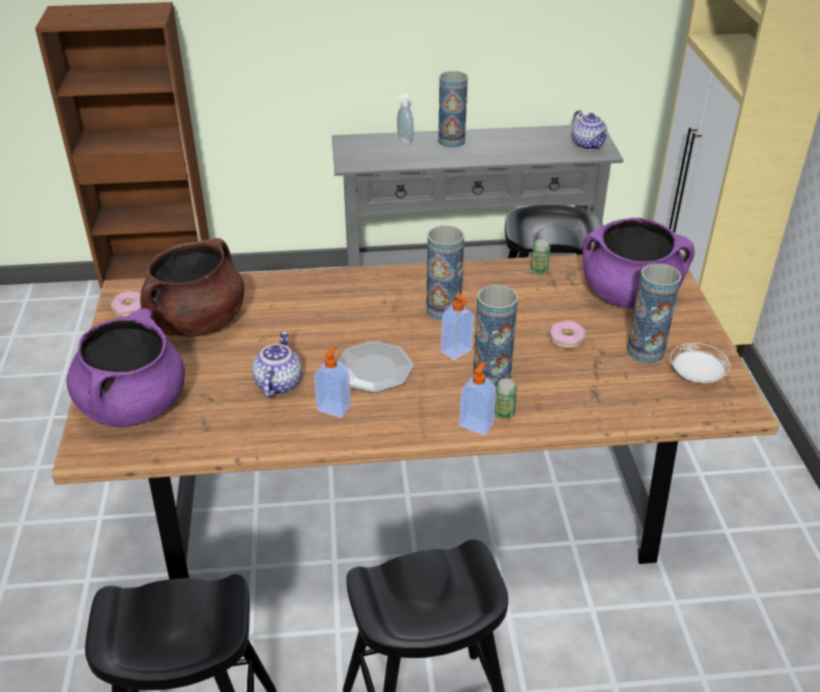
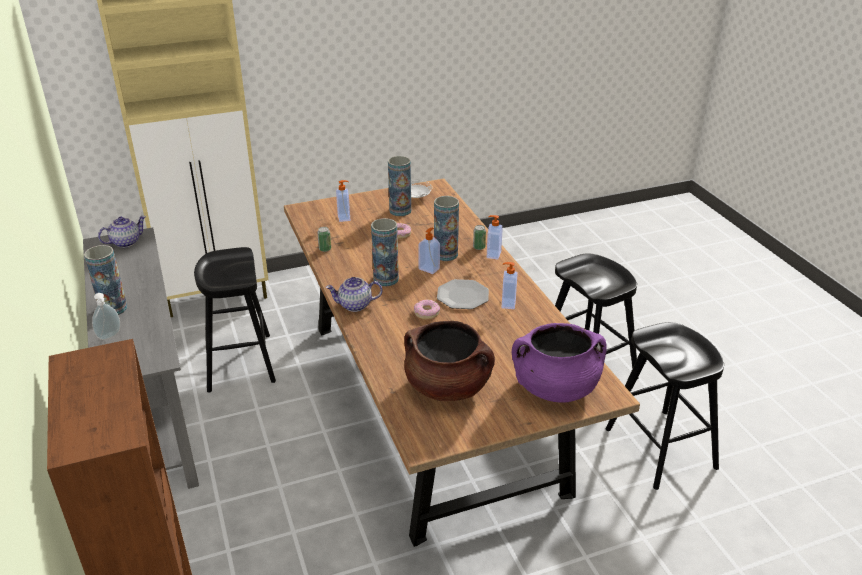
camera: 105 degrees left, 5 degrees down
donut [110,291,142,317] -> donut moved to [414,299,440,320]
teapot [252,331,302,398] -> teapot moved to [326,277,382,312]
purple cooking pot [583,218,695,309] -> soap dispenser [336,180,350,222]

